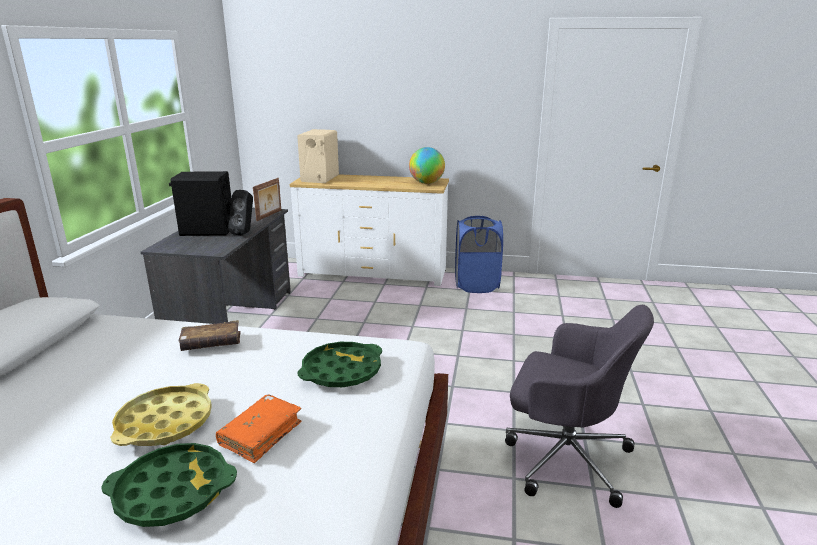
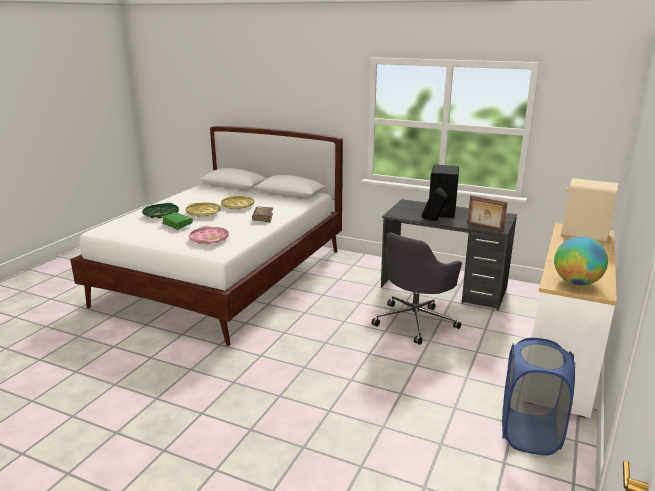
camera: 105 degrees right, 0 degrees up
orange book [216,394,302,463] -> green book [161,212,193,230]
green tray [298,342,382,387] -> pink tray [189,226,229,244]
grey office chair [505,305,654,508] -> grey office chair moved to [372,232,462,345]
none -> yellow tray [221,196,255,209]

